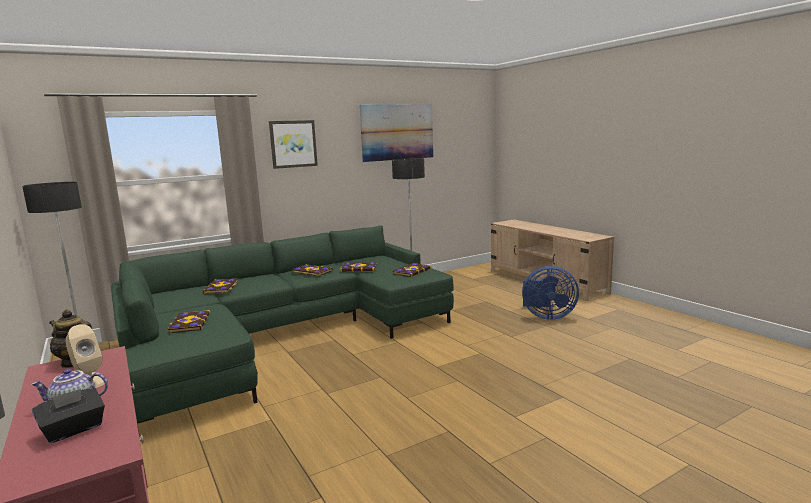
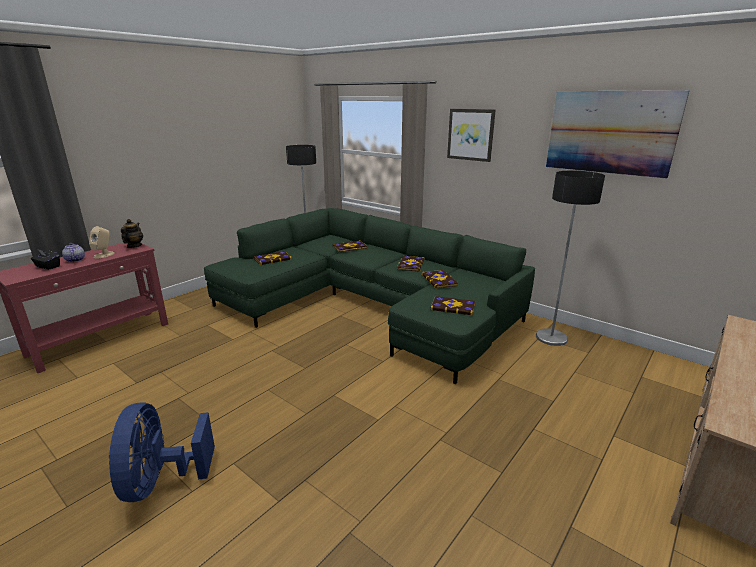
camera: 70 degrees right, 10 degrees up
blue fan [522,266,579,320] -> blue fan moved to [109,402,215,502]

